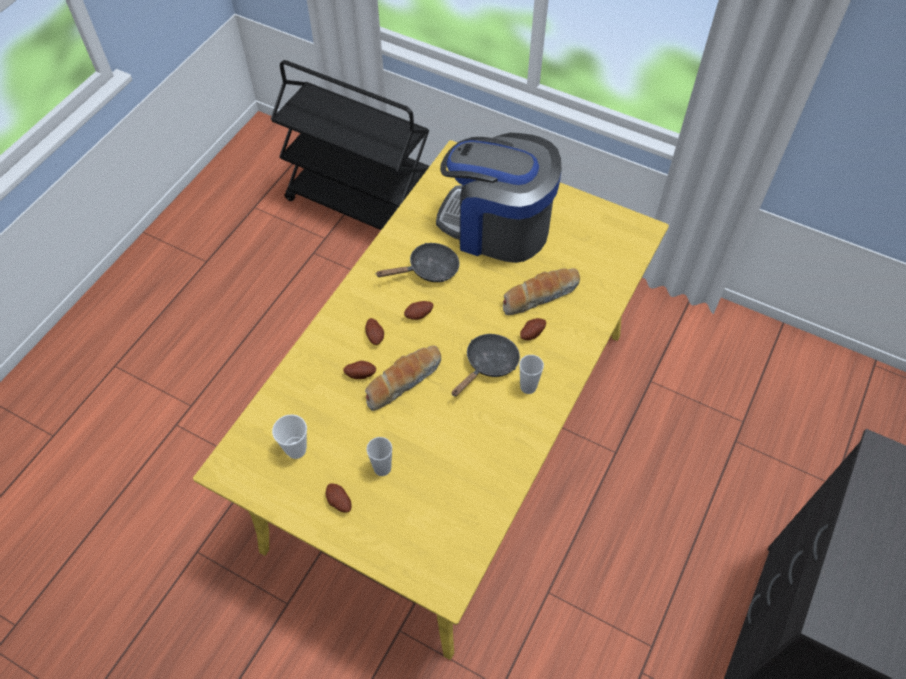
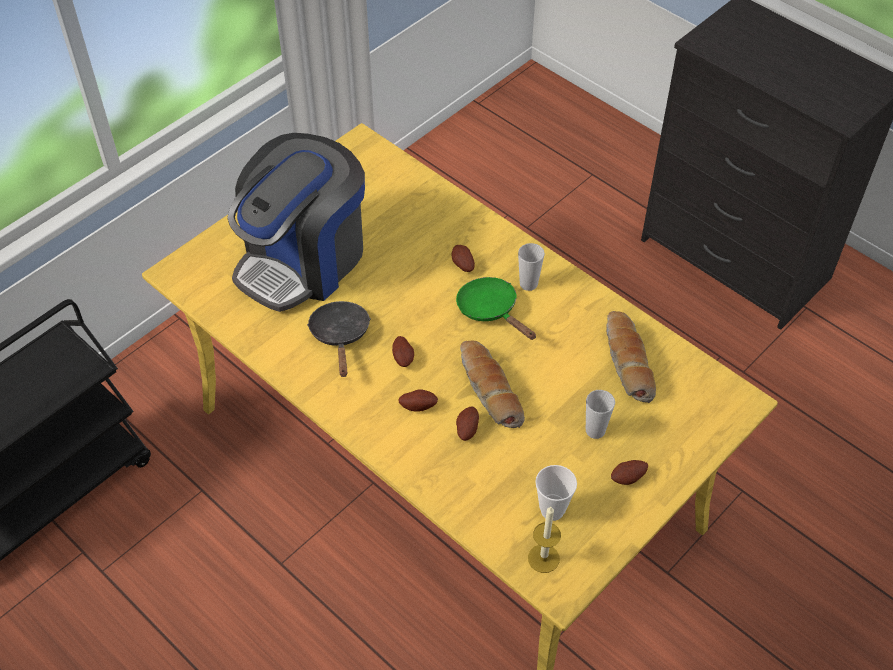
camera: 75 degrees left, 5 degrees down
black frying pan [452,334,520,397] -> green frying pan [456,277,536,340]
bread [503,268,580,315] -> bread moved to [606,311,656,403]
none -> candle [528,507,561,573]

